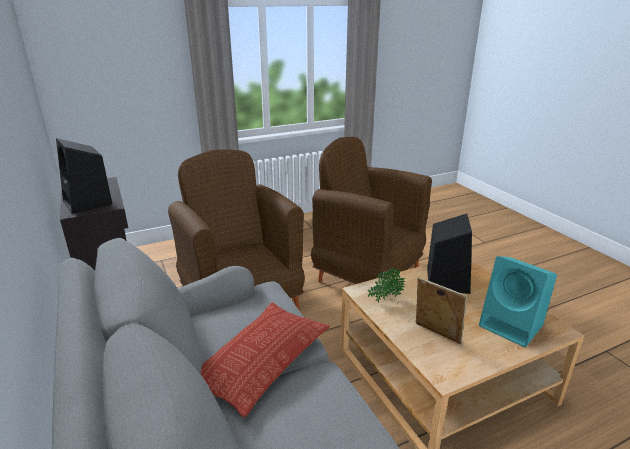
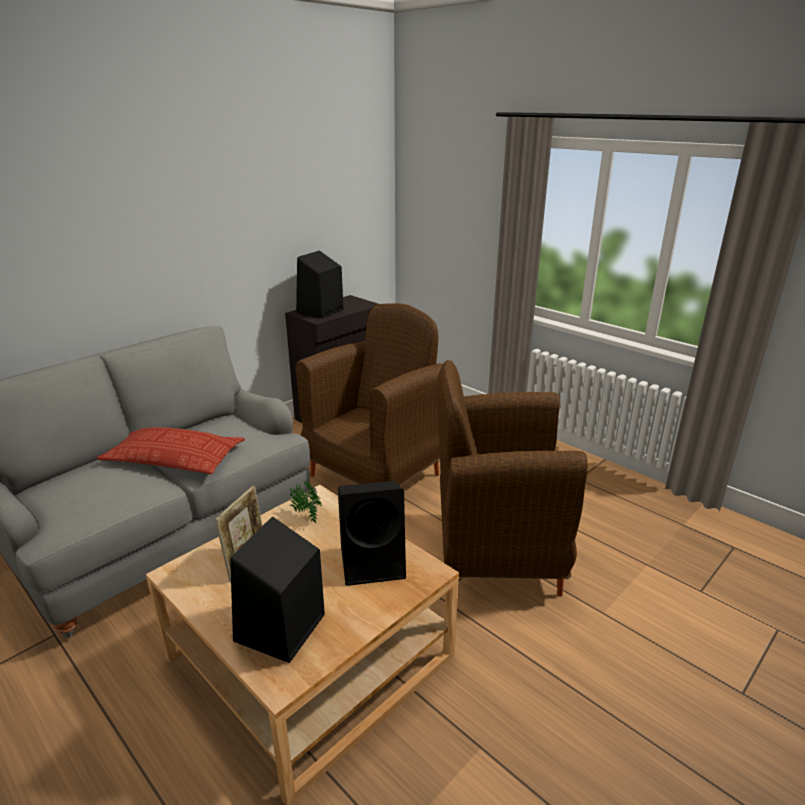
camera: 70 degrees right, 0 degrees up
brown armchair [311,137,432,284] -> brown armchair turned 105 degrees counterclockwise [437,360,588,597]
turquoise speaker [479,256,557,347] -> black speaker [230,517,325,663]

